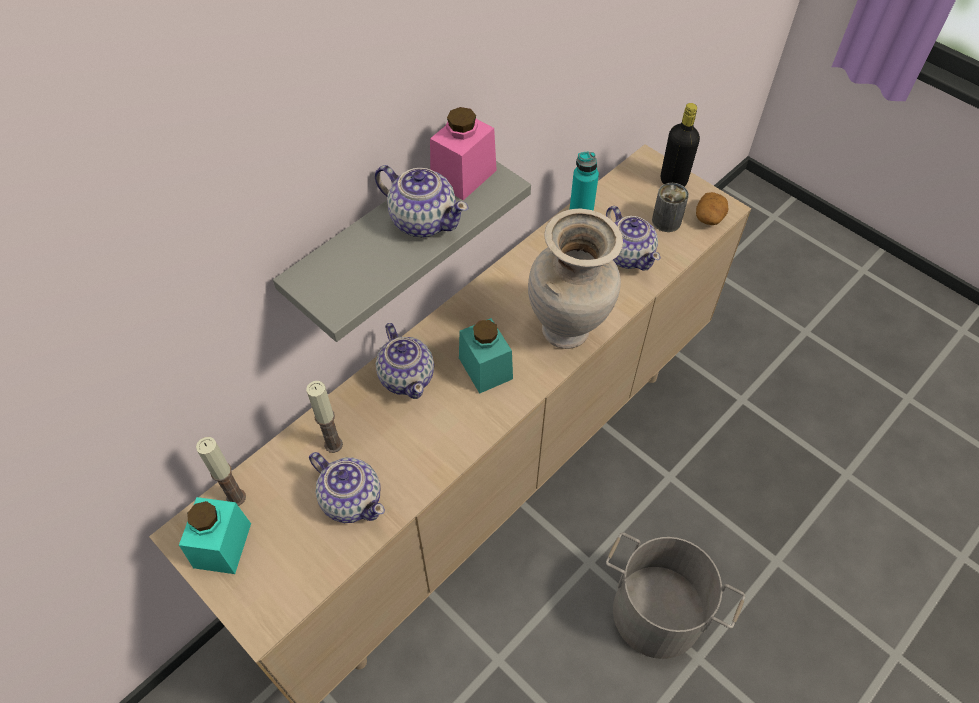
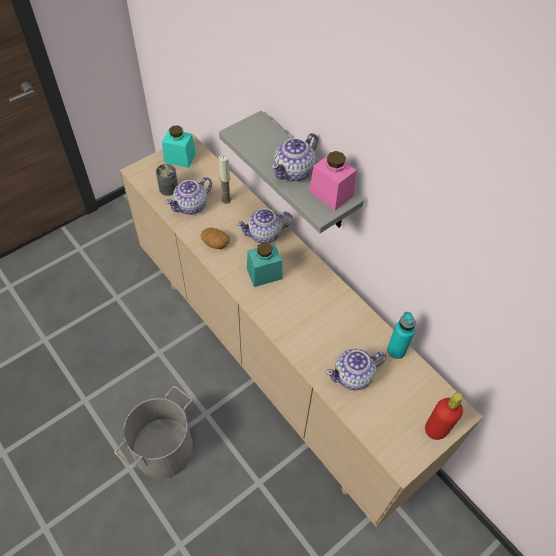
camera: 95 degrees right, 0 degrees up
candle [196,437,246,506] -> none
beige vase [528,209,623,349] -> none
can [652,183,689,232] -> can moved to [156,164,178,196]
black bottle [661,103,700,187] -> red bottle [425,392,463,440]
potato [696,192,728,225] -> potato moved to [201,227,230,249]

